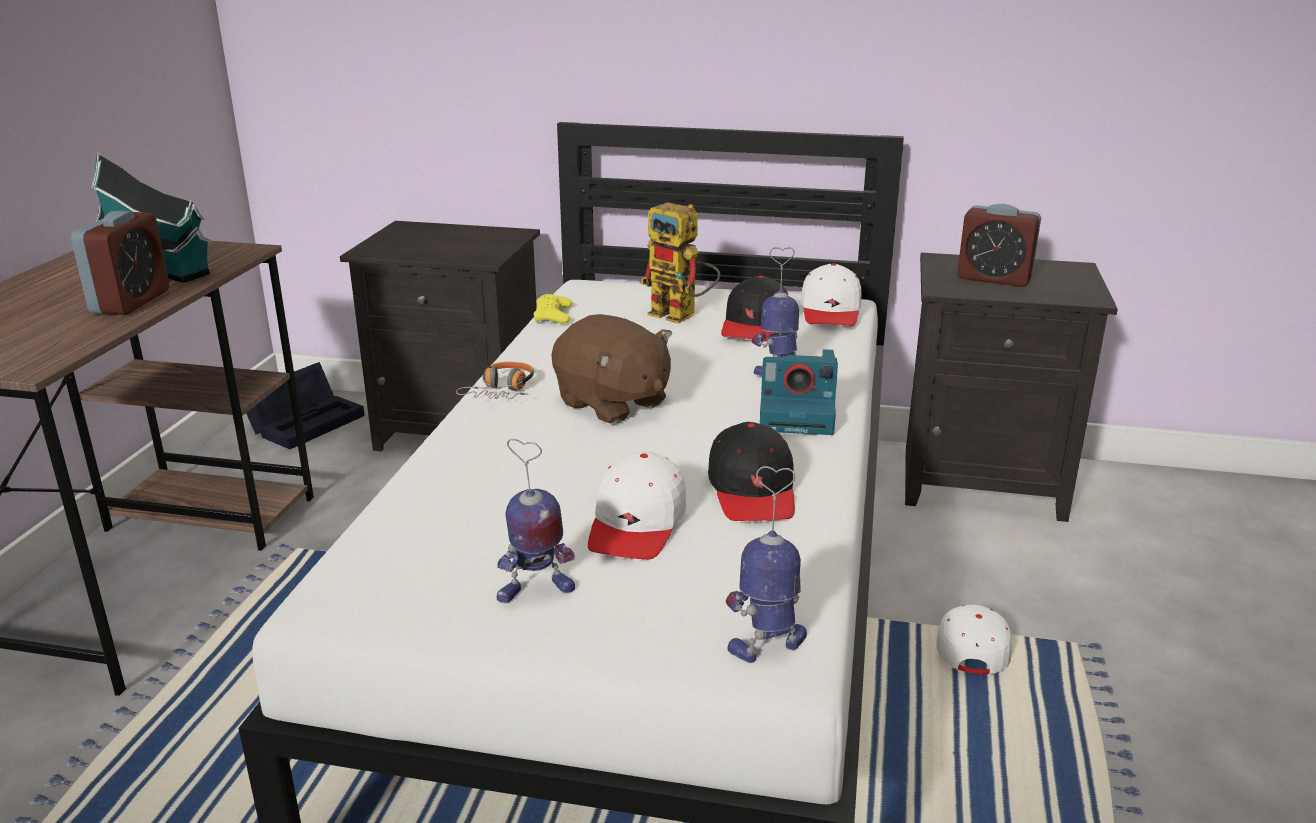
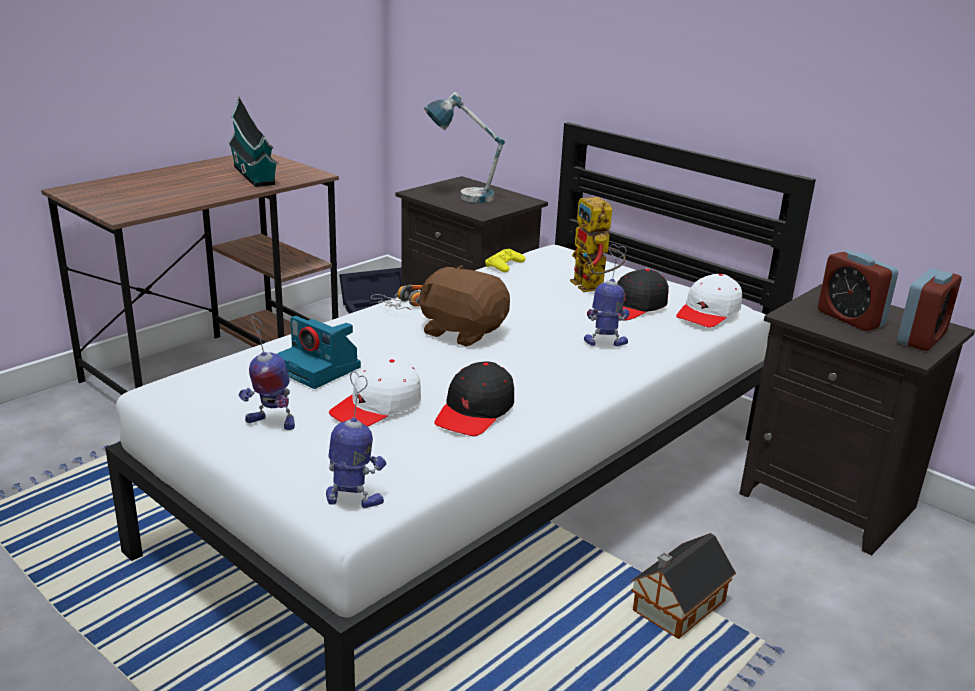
camera: 30 degrees right, 0 degrees up
alarm clock [71,211,169,315] -> alarm clock moved to [897,268,962,351]
brown plush toy [551,314,672,424] -> brown plush toy turned 135 degrees clockwise [419,265,510,346]
camera [760,349,838,435] -> camera moved to [277,316,361,389]
white cap [936,605,1012,674] -> toy house [630,533,736,639]
none -> table lamp [424,92,505,203]

